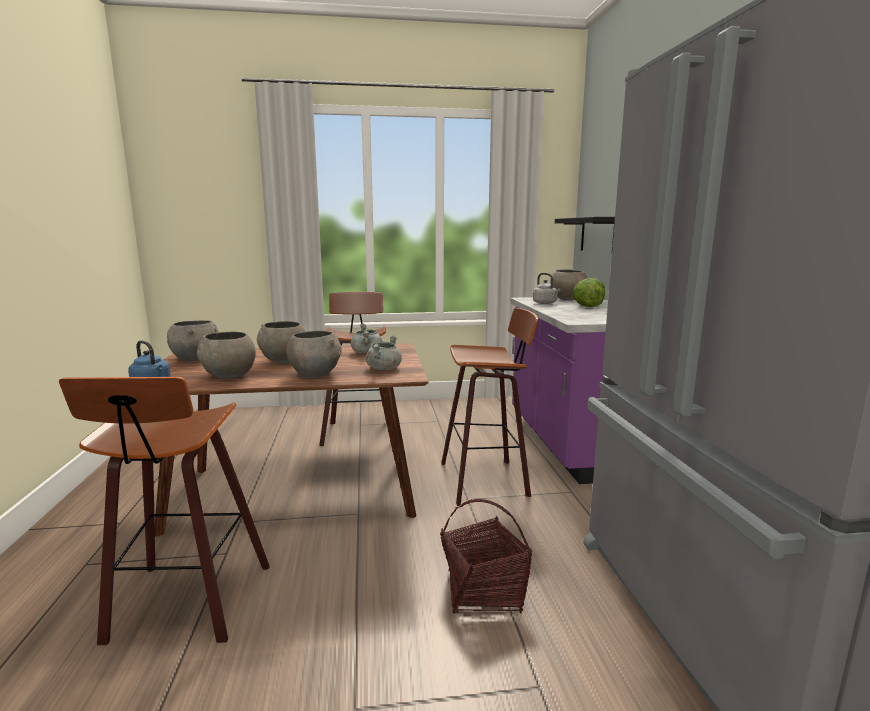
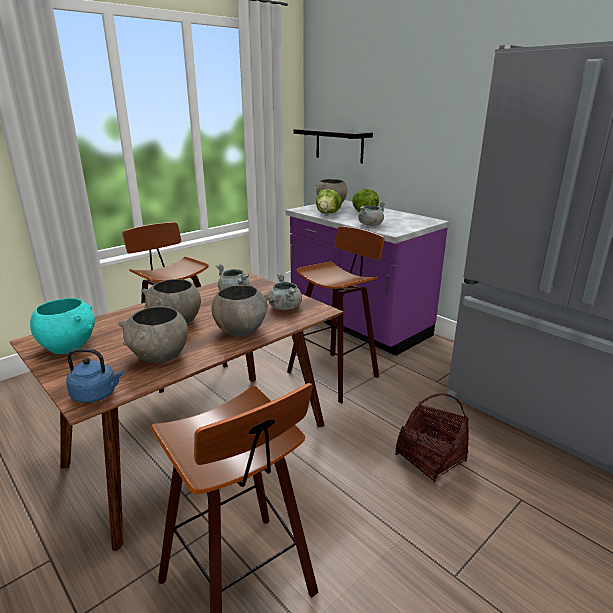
camera: 35 degrees left, 10 degrees up
grey bowl [167,320,219,361] -> turquoise bowl [30,298,95,354]
grey kettle [533,273,560,304] -> lettuce [316,189,342,214]
none -> grey cooking pot [358,202,386,226]

